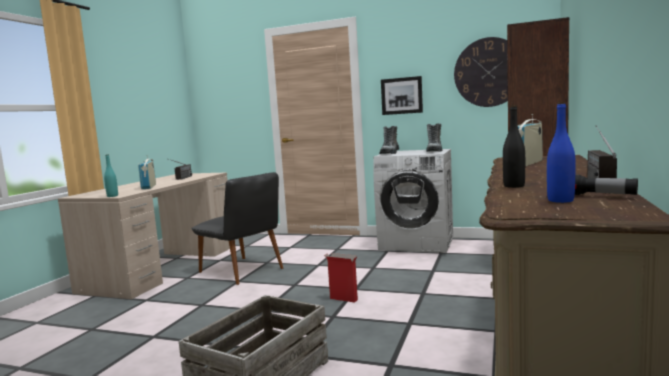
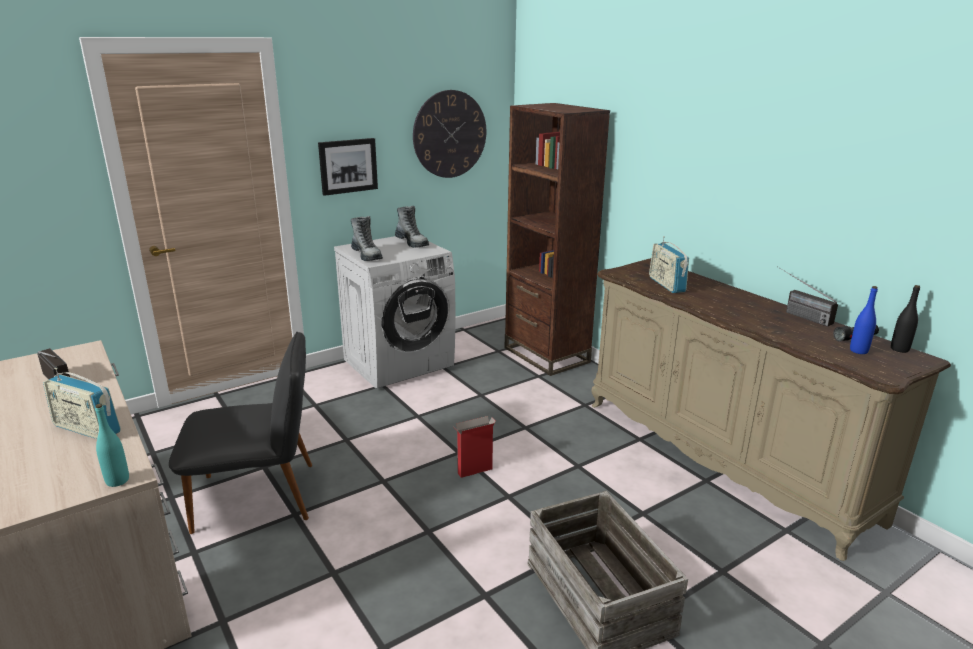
camera: 55 degrees left, 15 degrees up
black bottle [503,105,525,188] -> black bottle moved to [891,285,920,353]

